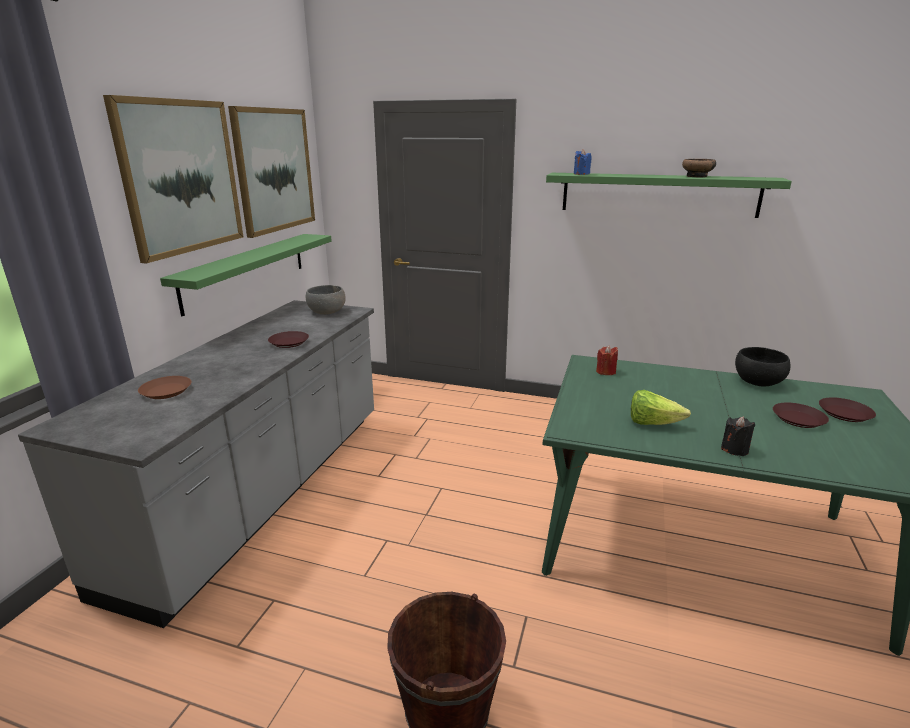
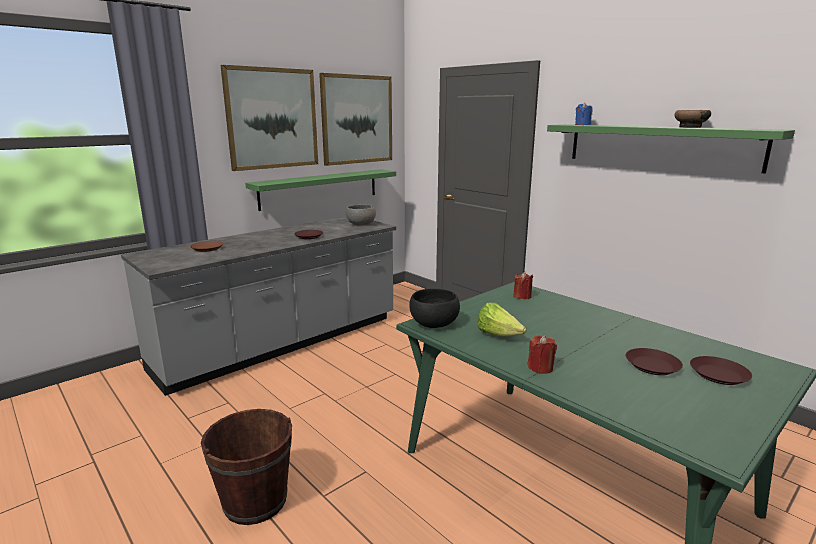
camera: 30 degrees right, 5 degrees down
black candle [721,416,755,456] -> red candle [527,335,557,374]
black bowl [735,347,790,386] -> black bowl moved to [409,289,460,328]

